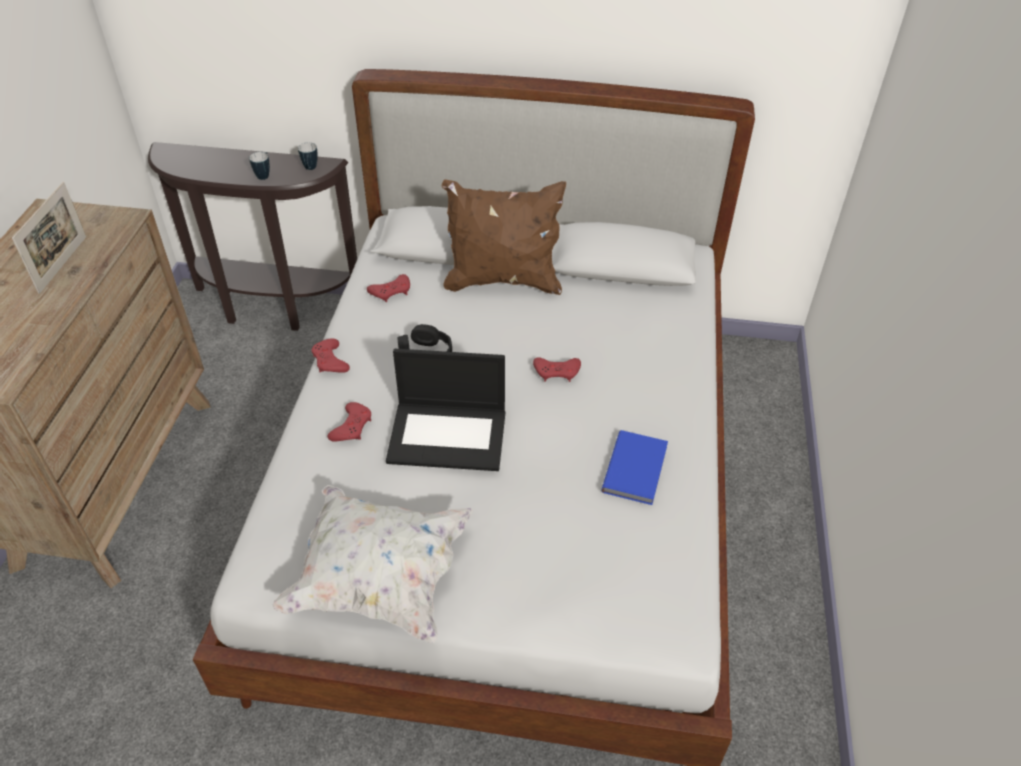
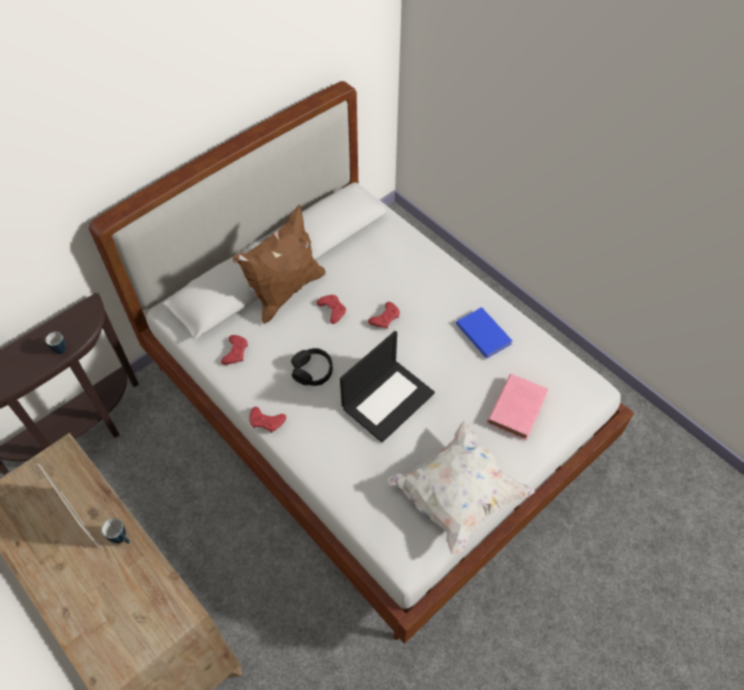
camera: 50 degrees left, 10 degrees up
mug [298,142,318,170] -> mug moved to [102,518,130,543]
red game controller [328,402,371,442] -> red game controller moved to [316,295,346,324]
none -> pink book [487,374,548,440]

